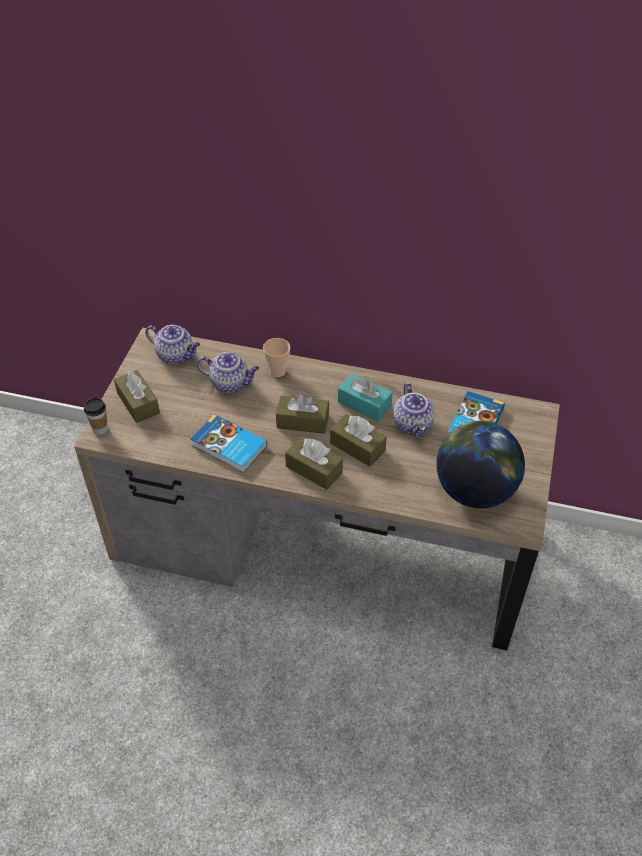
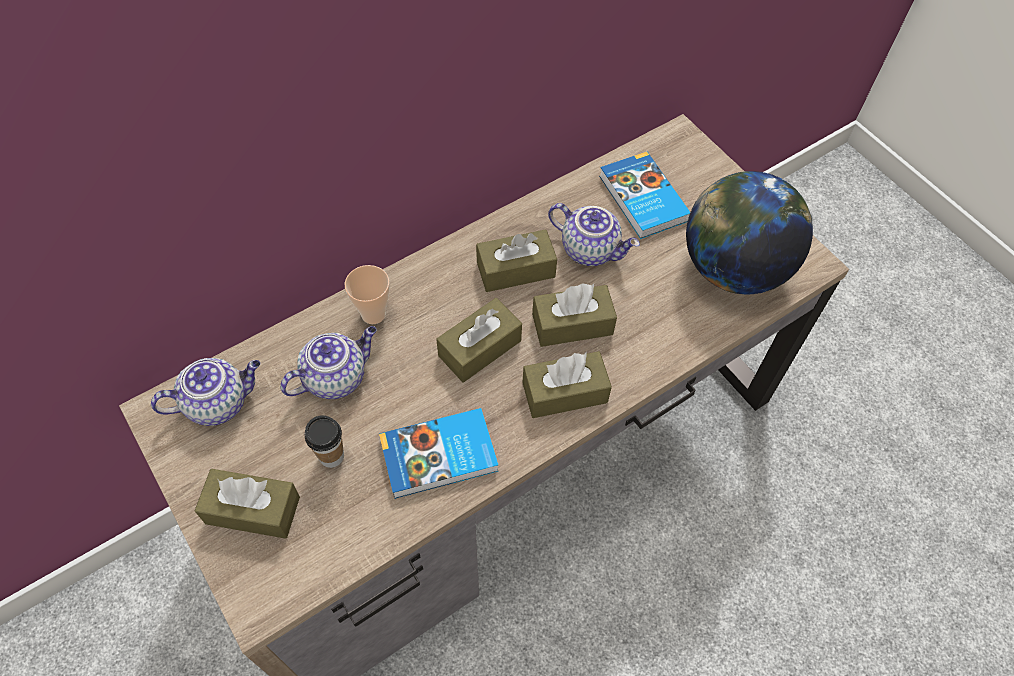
camera: 50 degrees left, 10 degrees up
cup [84,397,108,435] -> cup moved to [305,415,344,468]
turquoise tissue box [338,373,393,422] -> brown tissue box [476,229,557,292]

